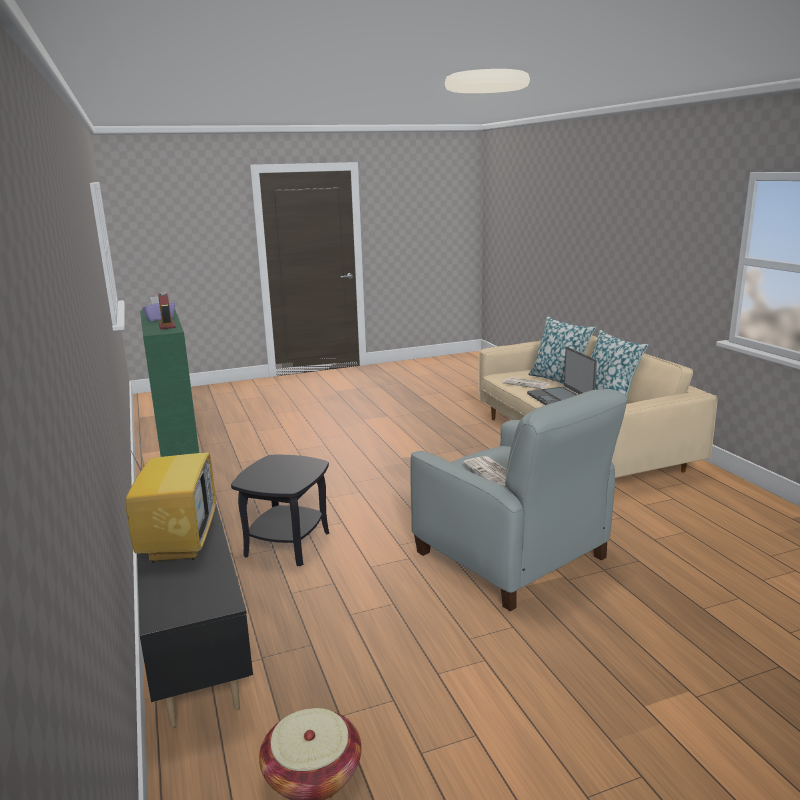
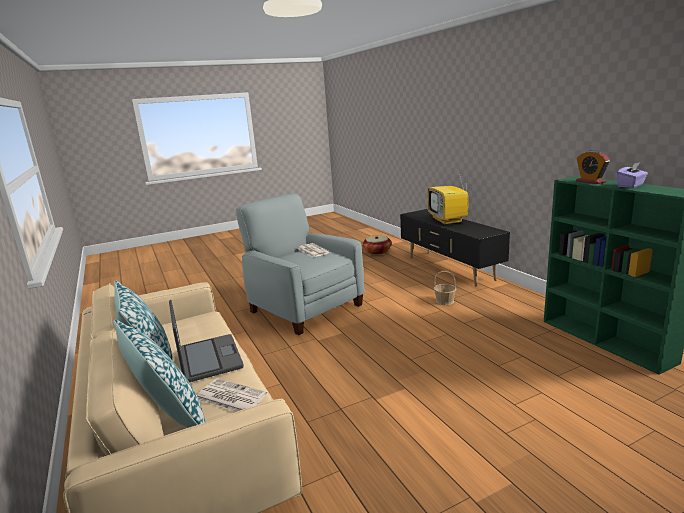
camera: 175 degrees right, 0 degrees up
black side table [231,455,329,566] -> basket [434,271,457,305]

